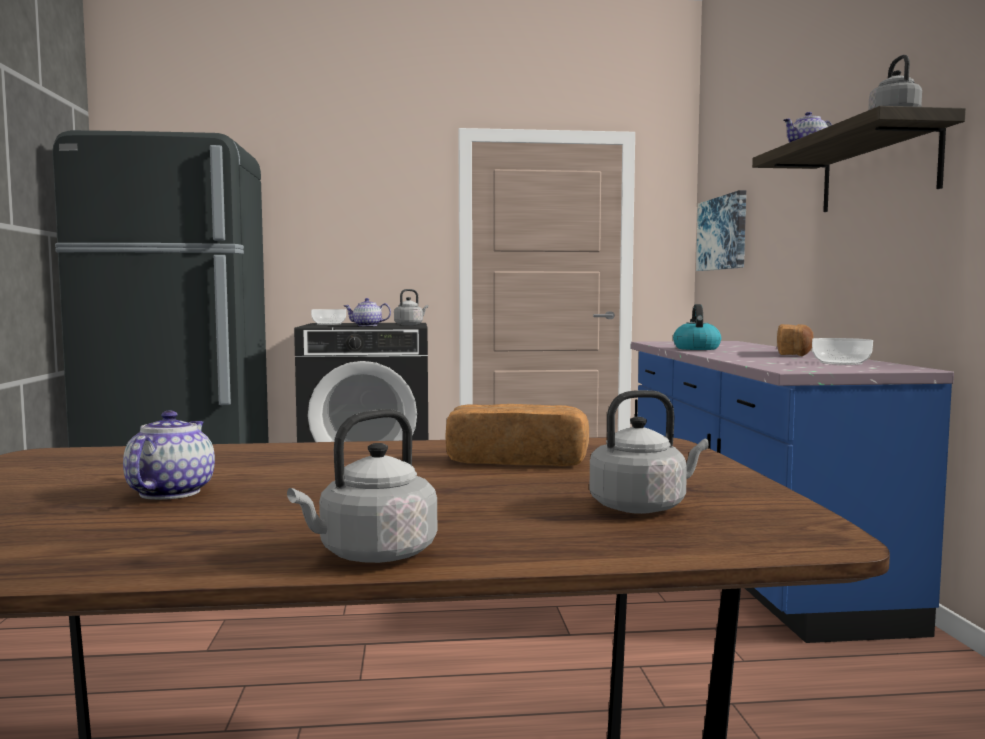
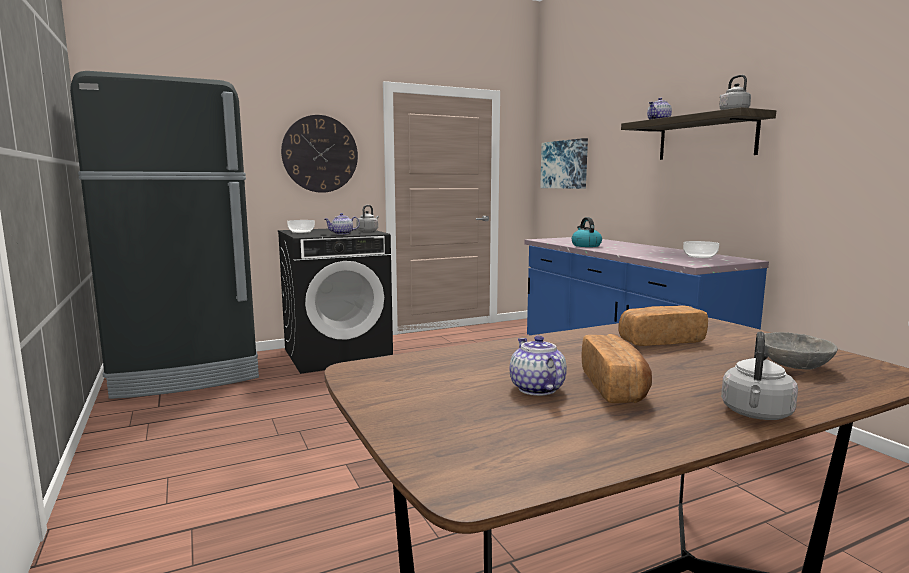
camera: 20 degrees left, 5 degrees up
grey kettle [590,390,709,514] -> grey bowl [764,332,838,370]
bread [777,324,814,356] -> bread moved to [582,334,652,403]
none -> wall clock [281,115,358,193]

